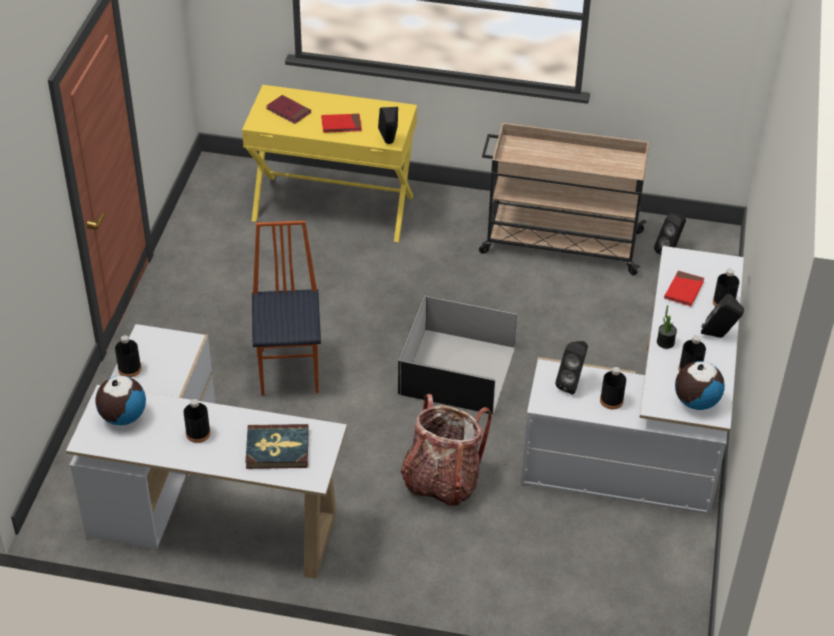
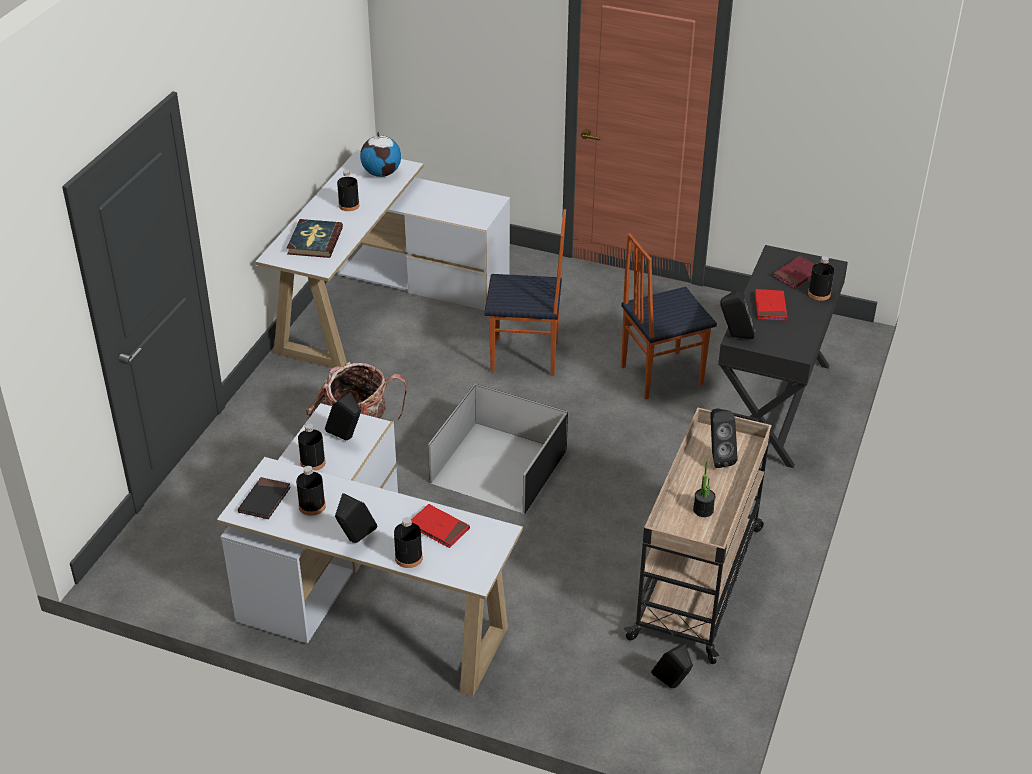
camera: 100 degrees right, 5 degrees down
black bottle [115,335,141,378] -> black bottle moved to [808,256,834,301]
yellow desk [242,85,417,242] -> black desk [718,245,848,468]
potted plant [657,305,677,349] -> potted plant moved to [693,461,715,517]
globe [675,361,725,410] -> black book [238,477,291,519]
none -> chair [621,233,717,399]
none -> black speaker [710,408,738,468]

